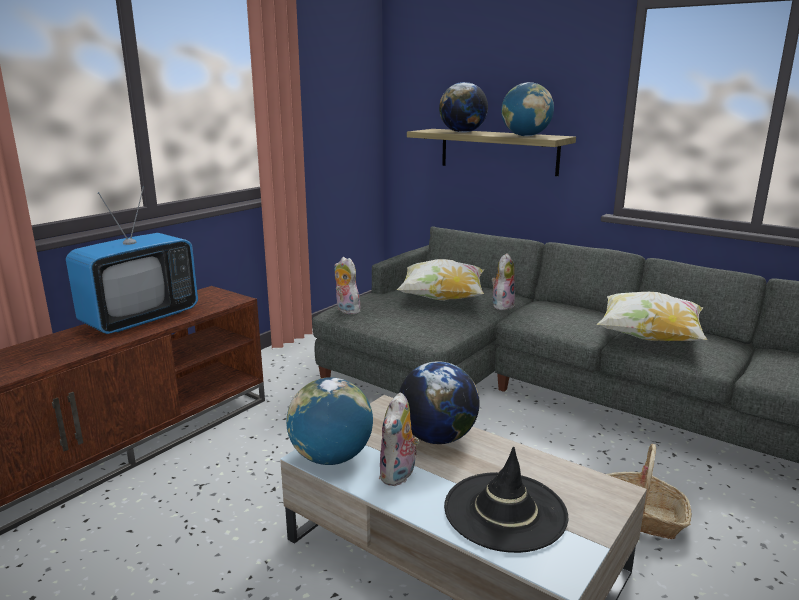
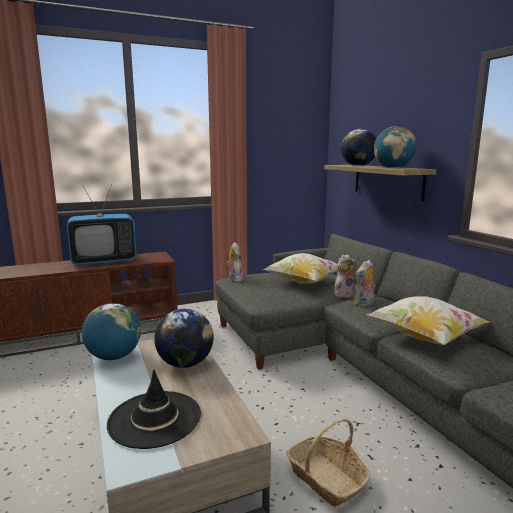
camera: 30 degrees right, 5 degrees down
plush toy [379,392,419,486] -> plush toy moved to [354,260,375,307]

